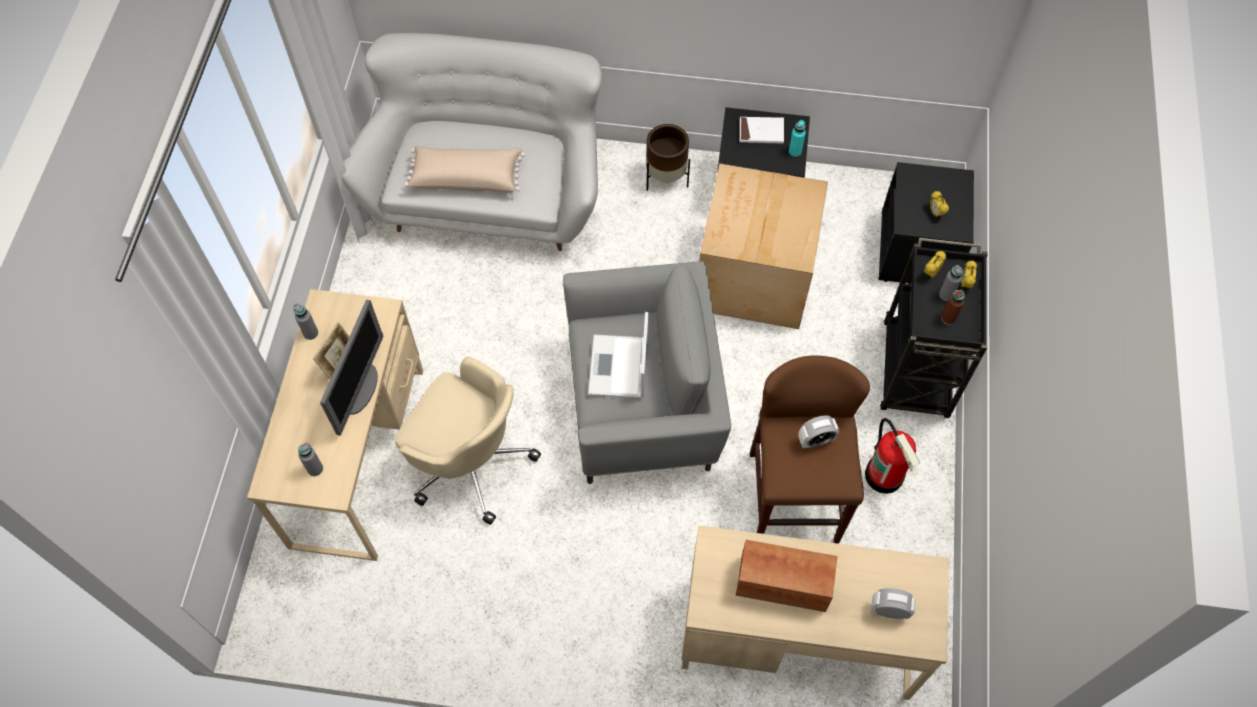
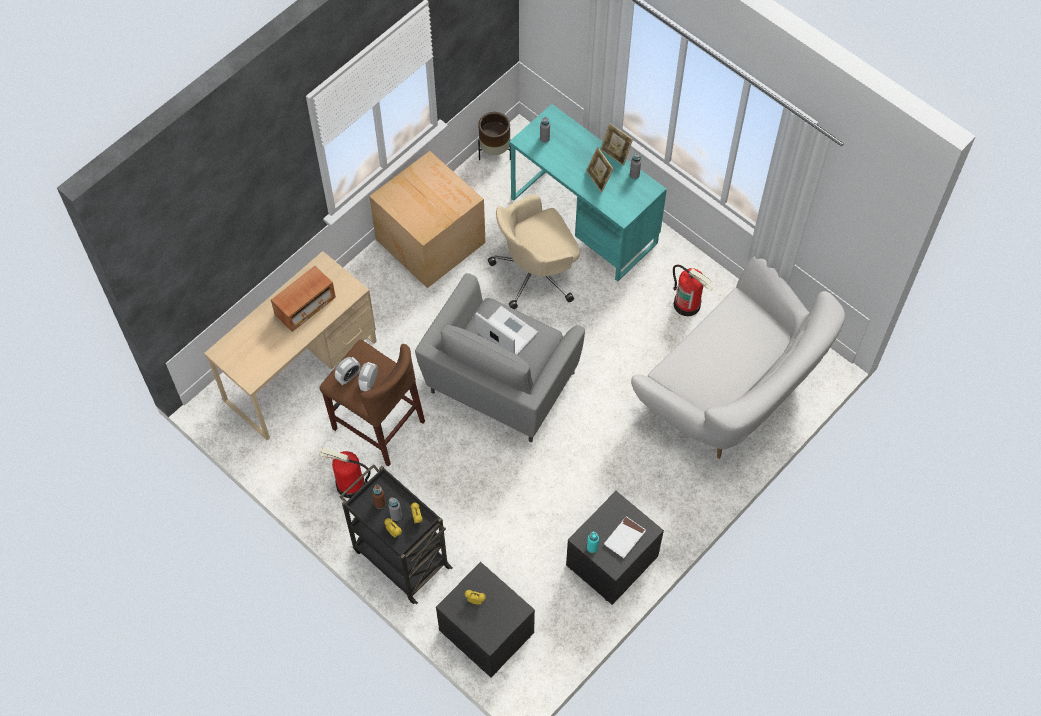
camera: 125 degrees right, 0 degrees up
beige desk [247,289,423,561] -> turquoise desk [509,104,667,282]
monitor [320,299,383,436] -> none
beige pillow [404,146,525,192] -> none
brown planter [646,124,690,191] -> brown planter moved to [478,112,511,160]
cardboard box [699,163,828,329] -> cardboard box moved to [369,151,486,288]
alarm clock [871,588,915,619] -> alarm clock moved to [335,357,360,385]
none -> picture frame [600,123,633,166]
none -> fire extinguisher [673,265,713,316]

